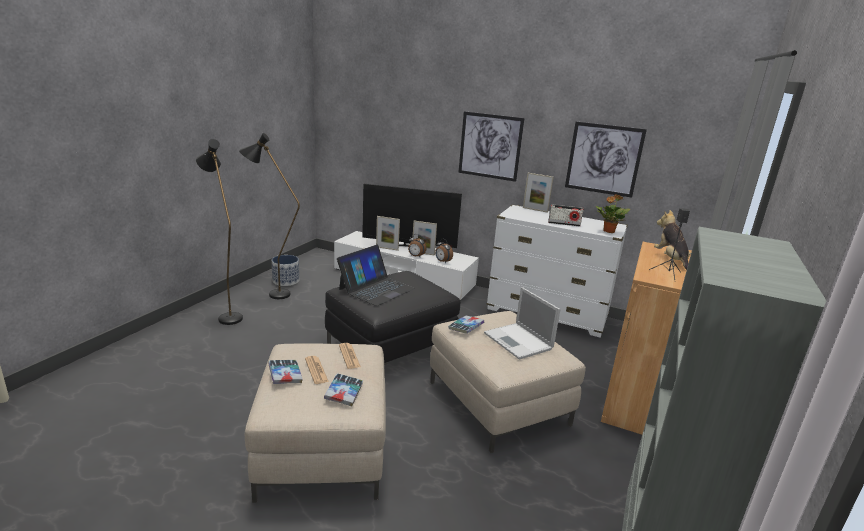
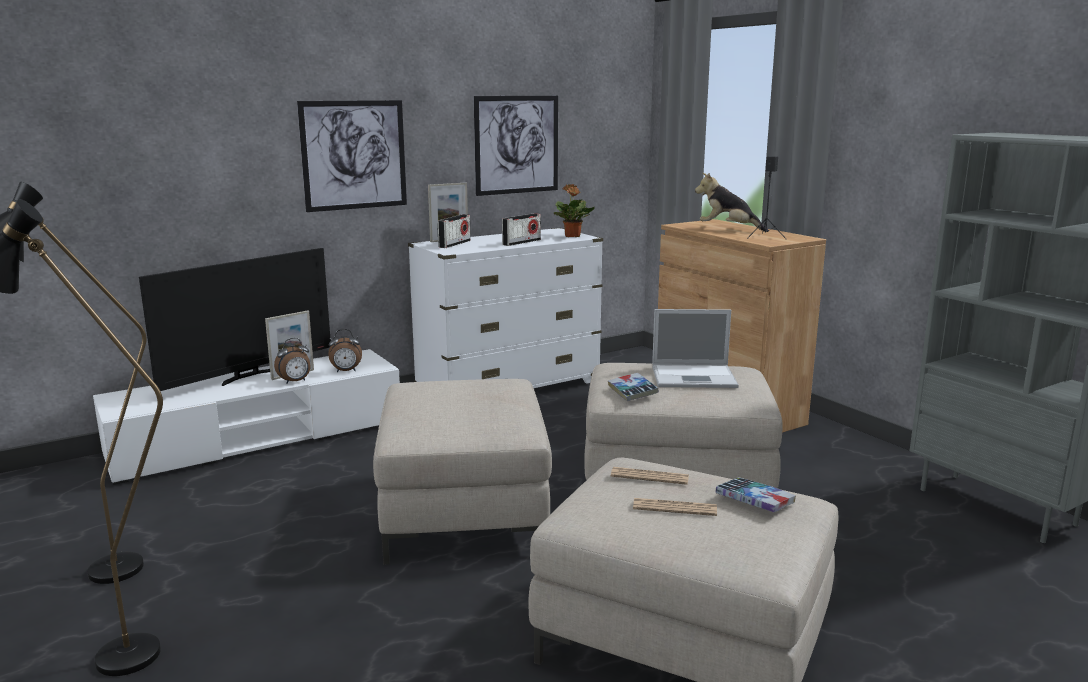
camera: 55 degrees left, 5 degrees down
book [268,360,303,384] -> none
planter [272,255,299,286] -> none
black ottoman [325,271,460,365] -> beige ottoman [373,379,552,565]
laptop [337,244,415,306] -> none
picture frame [376,216,400,251] -> none
none -> radio [437,214,471,248]

